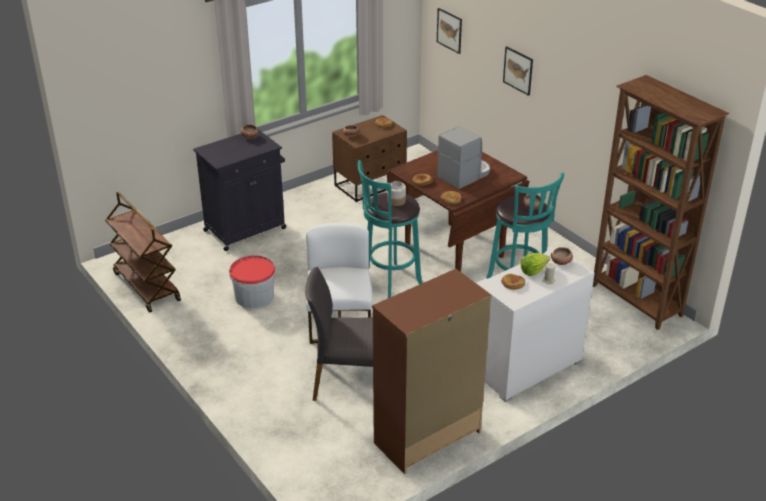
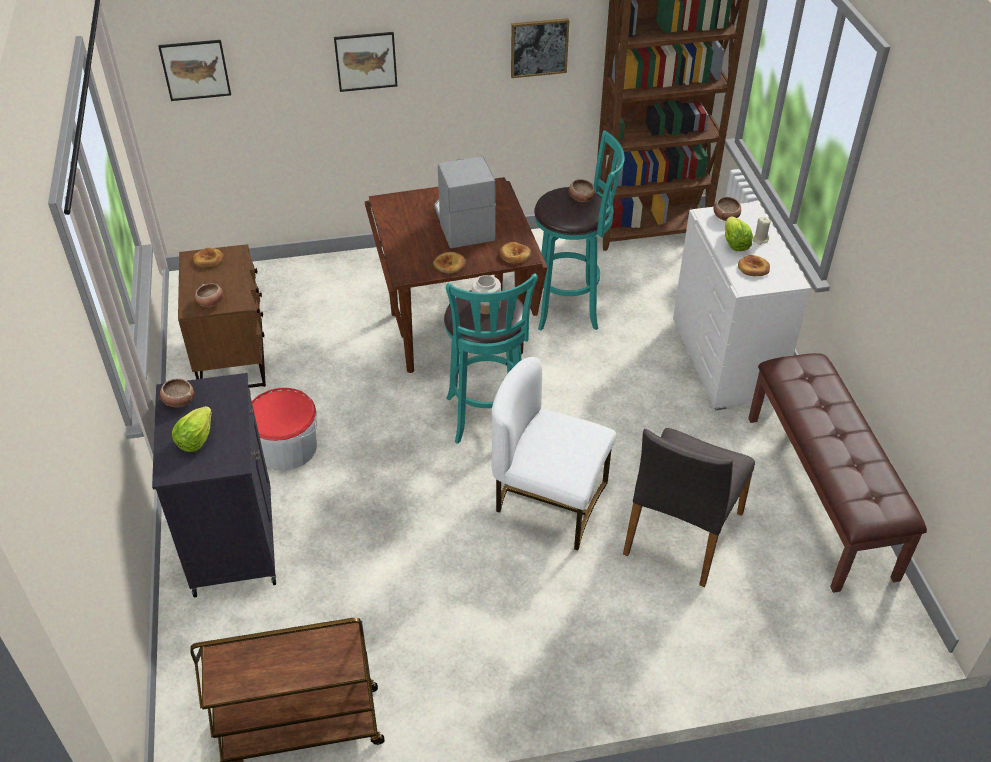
camera: 65 degrees left, 10 degrees up
bucket [229,255,276,308] -> bucket moved to [252,388,317,470]
brown dresser [372,269,492,474] -> brown bench [748,353,927,593]
none -> lettuce [172,406,212,452]
none -> picture [511,18,569,78]

